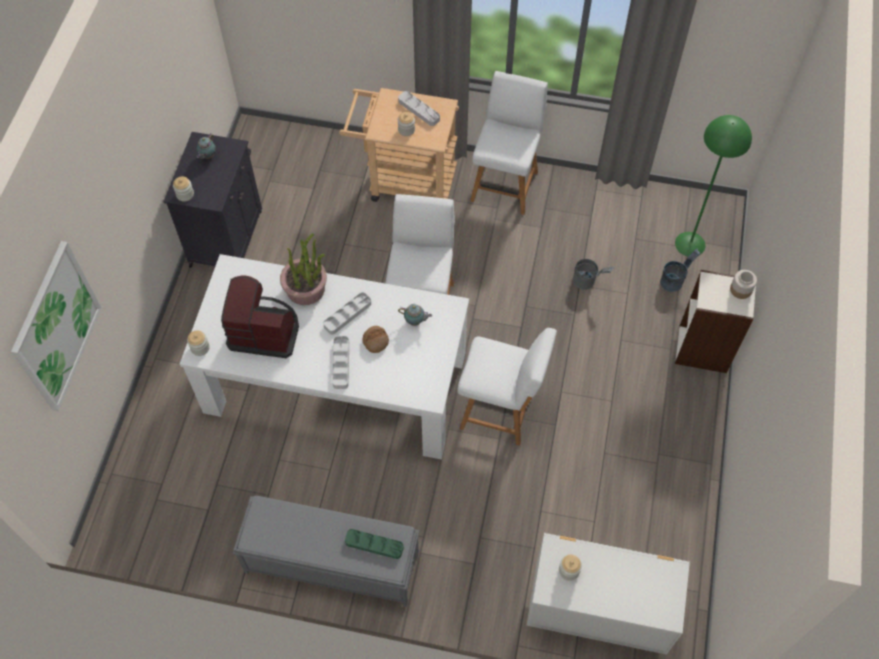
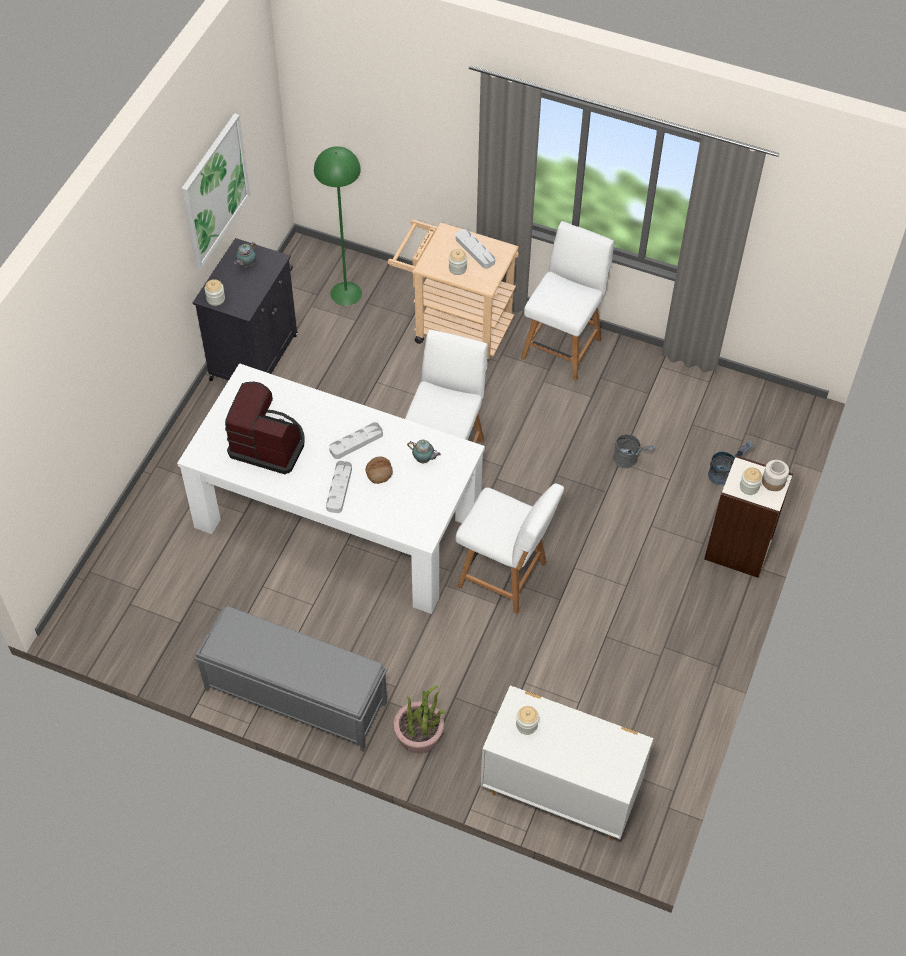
camera: 10 degrees right, 5 degrees down
picture [11,241,102,411] -> picture moved to [181,113,250,269]
jar [187,330,210,356] -> jar moved to [740,467,762,495]
potted plant [280,233,327,305] -> potted plant moved to [393,685,446,754]
green tray [345,529,404,559] -> none
green floor lamp [675,115,752,256] -> green floor lamp moved to [314,146,362,306]

